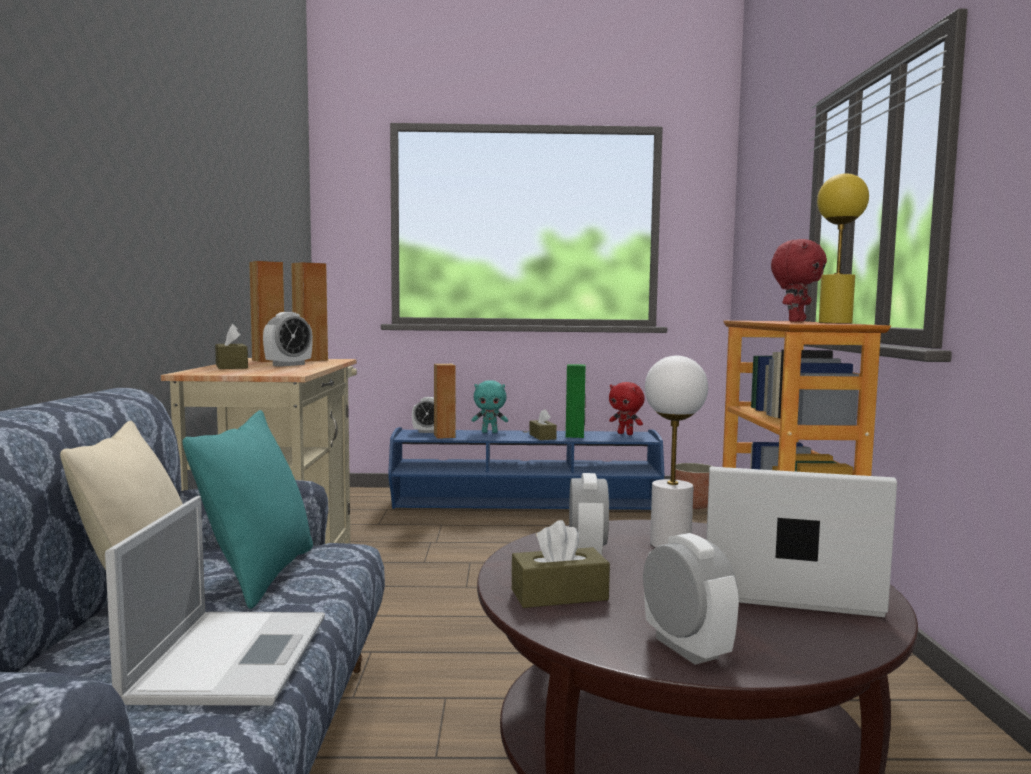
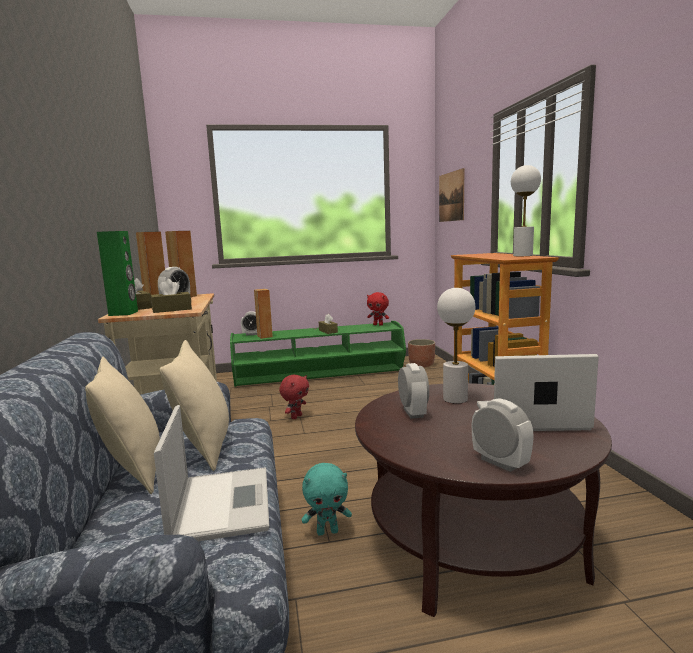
camera: 10 degrees left, 5 degrees up
turquoise pillow [183,410,313,609] -> beige pillow [159,340,229,471]
blue tv stand [388,427,664,510] -> green tv stand [230,321,406,387]
turquoise plush toy [472,380,508,433] -> turquoise plush toy moved to [302,463,352,536]
brown tissue box [512,520,610,608] -> brown tissue box moved to [151,279,192,313]
green speaker [566,364,586,438] -> green speaker moved to [97,231,138,316]
red plush toy [771,239,827,322] -> red plush toy moved to [279,375,309,419]
yellow table lamp [817,173,869,323] -> white table lamp [511,165,541,256]
none -> picture [439,168,464,222]

